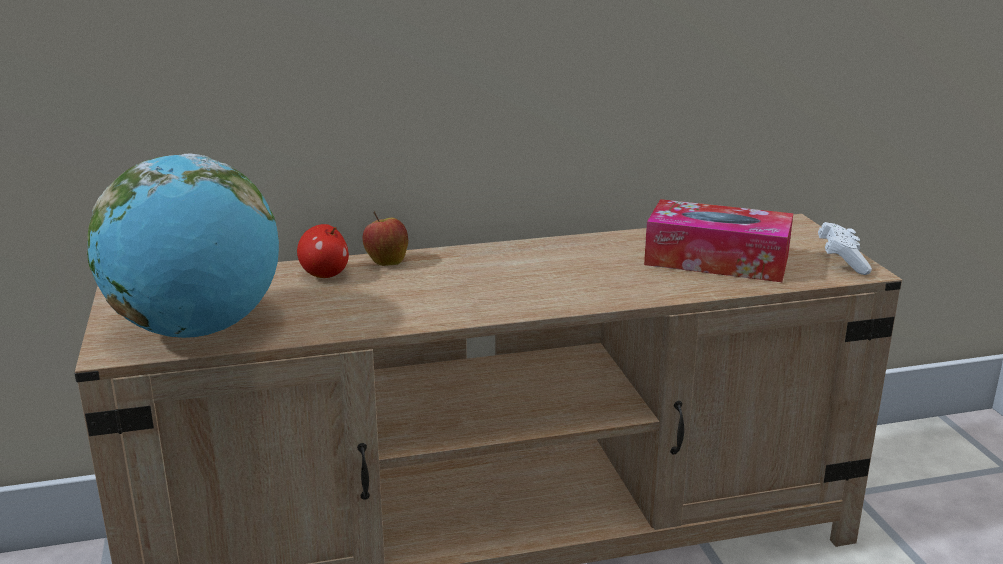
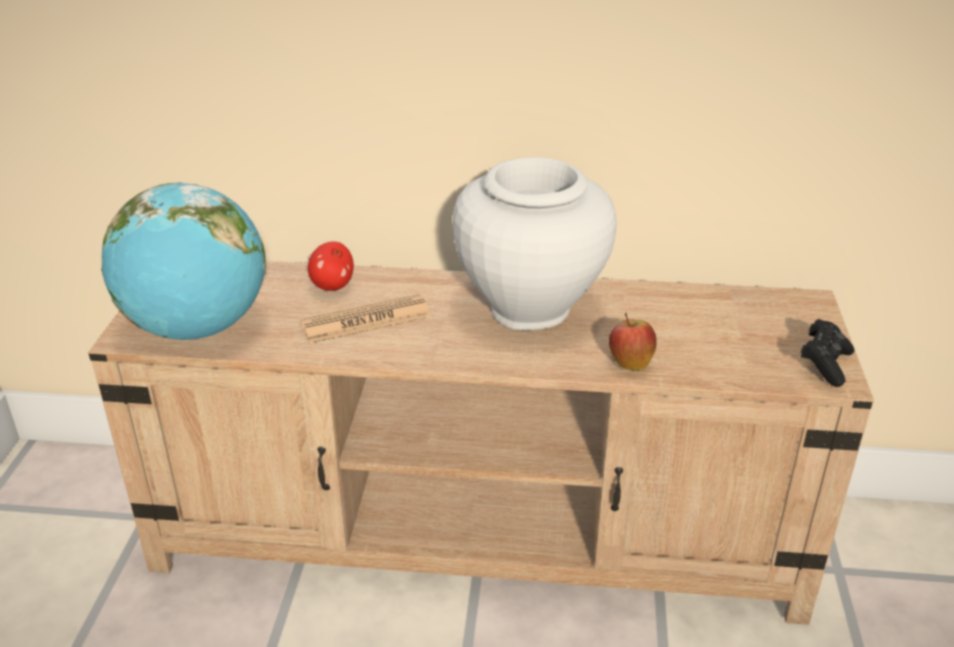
camera: 20 degrees right, 10 degrees up
apple [363,211,408,266] -> apple moved to [609,312,657,370]
tissue box [644,199,793,282] -> none
white game controller [818,222,872,275] -> black game controller [800,319,854,387]
none -> newspaper [300,294,431,344]
none -> white vase [453,157,617,330]

